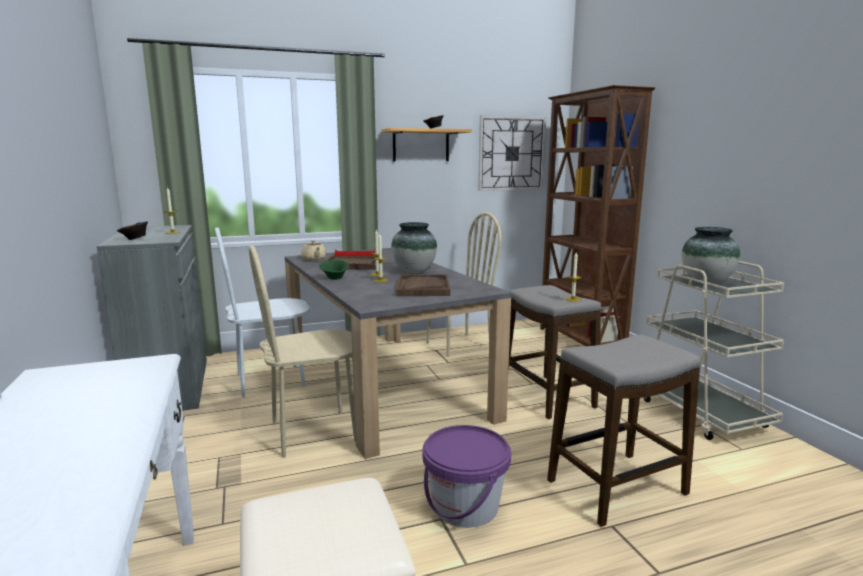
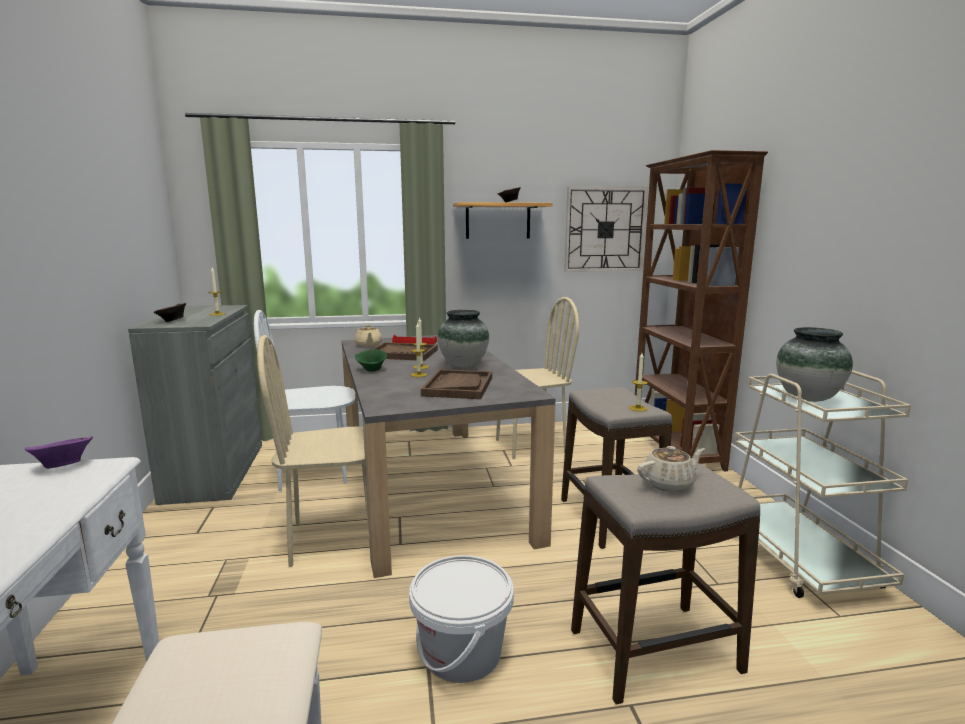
camera: 10 degrees right, 0 degrees up
purple bucket [422,425,511,528] -> white bucket [409,555,514,683]
none -> purple bowl [25,436,93,469]
none -> beige teapot [637,446,705,492]

